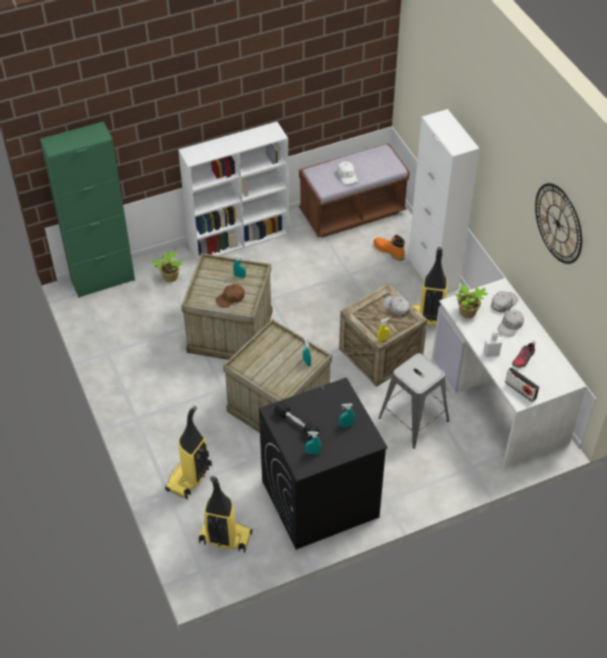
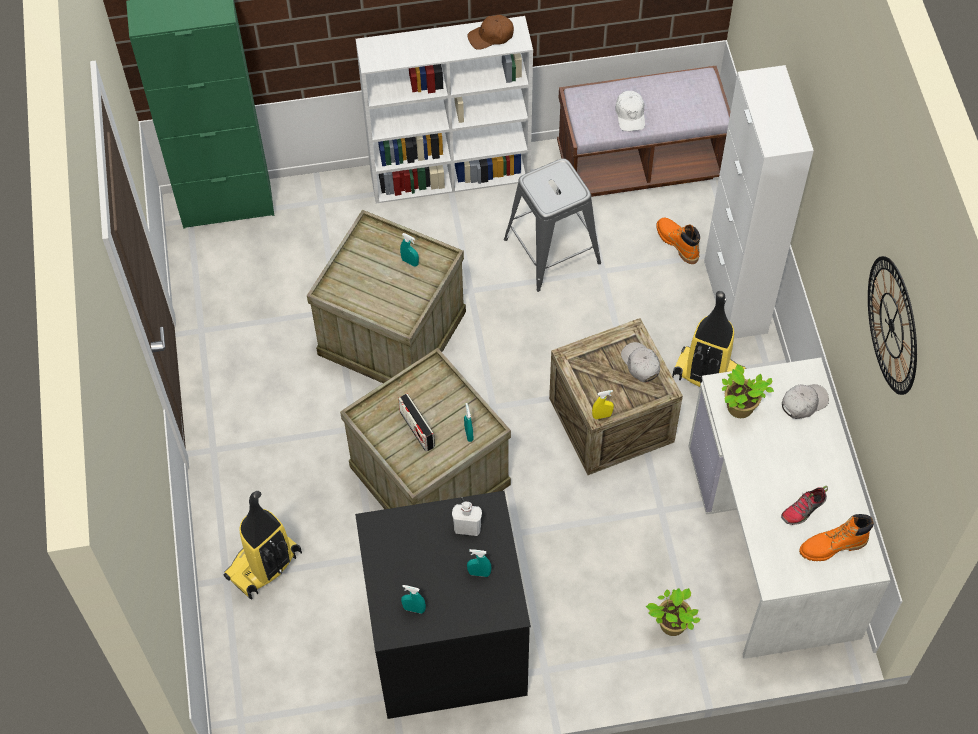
camera: 15 degrees right, 10 degrees up
potted plant [152,252,182,282] -> potted plant moved to [646,588,700,636]
vacuum cleaner [199,476,253,553] -> none
brown cap [216,284,245,308] -> brown cap moved to [467,15,514,50]
black dumbbell [274,401,319,439] -> none
grey stool [378,353,449,449] -> grey stool moved to [504,158,601,292]
white bottle [483,331,503,357] -> white bottle moved to [452,501,482,536]
white cap [498,310,524,337] -> none
radio [505,367,539,402] -> radio moved to [398,394,435,452]
none -> orange boot [799,514,874,561]

